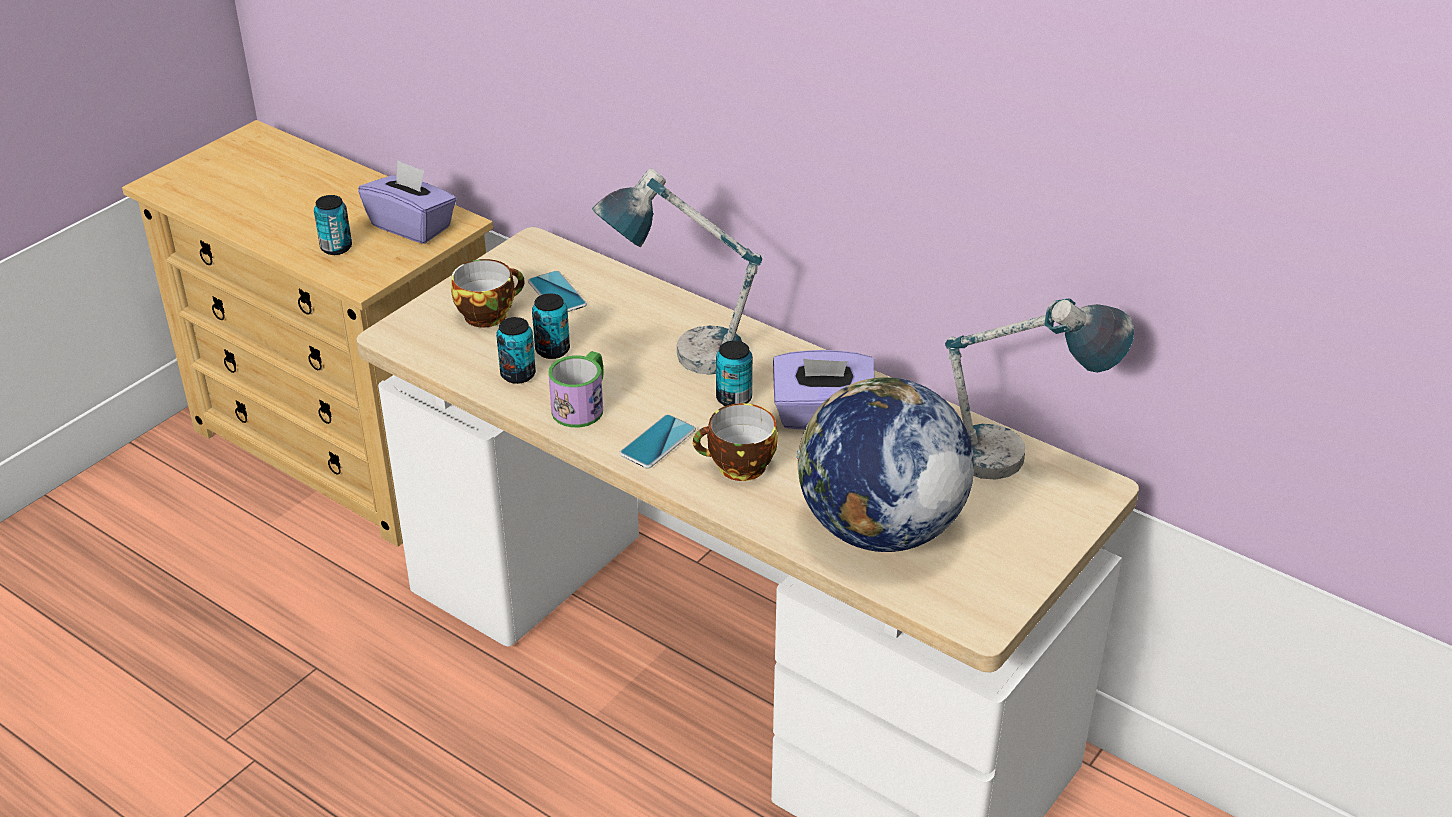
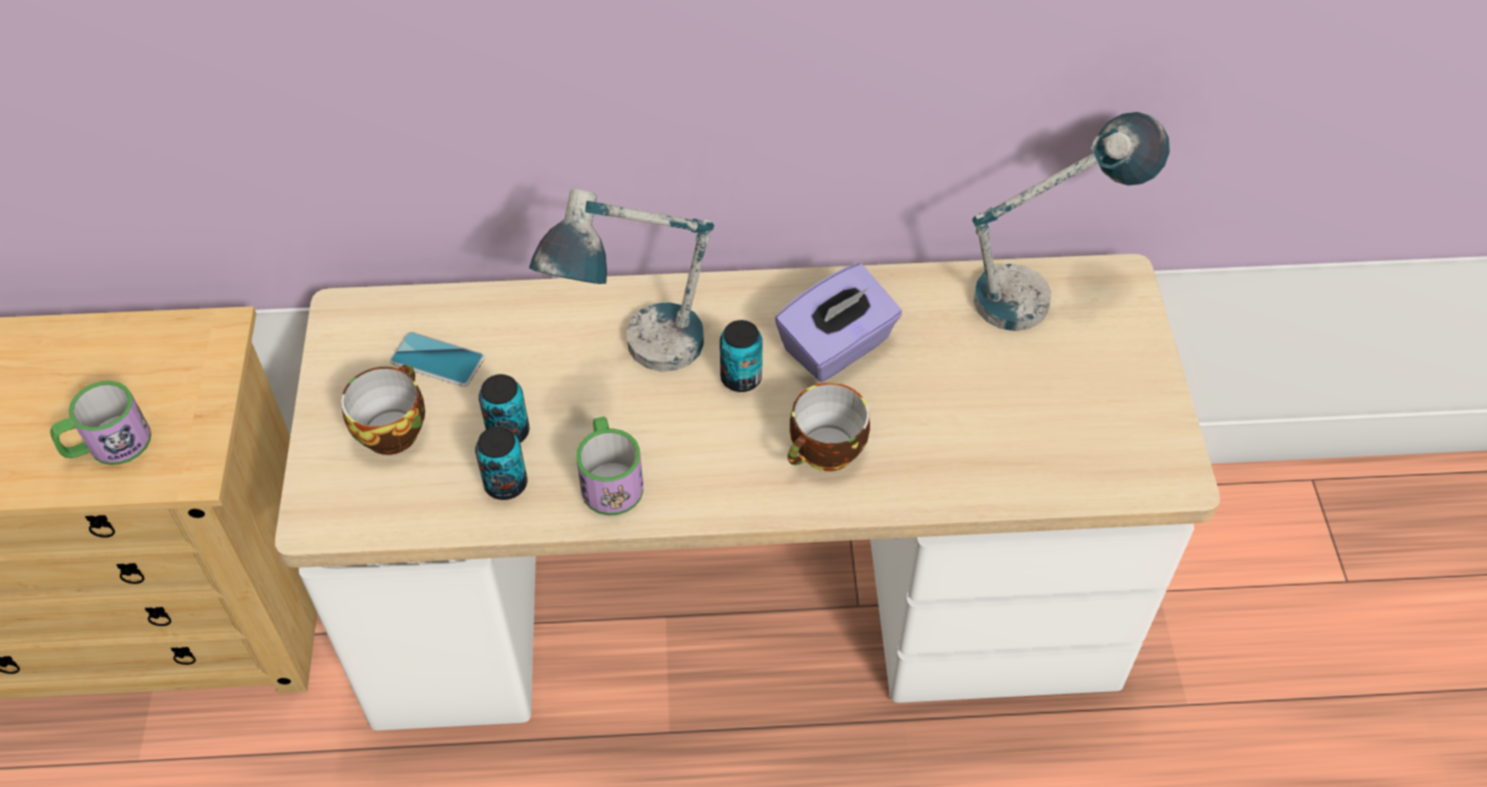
camera: 40 degrees left, 15 degrees up
can [314,195,352,255] -> mug [50,381,151,465]
purple tissue box [358,160,457,244] -> none
phone [619,414,696,469] -> none
globe [796,377,974,552] -> none

